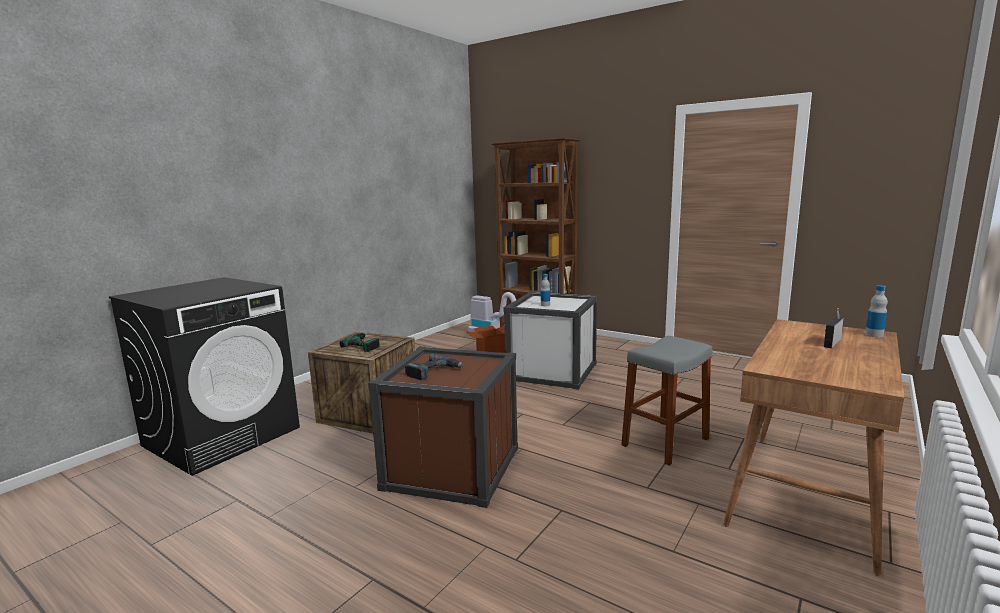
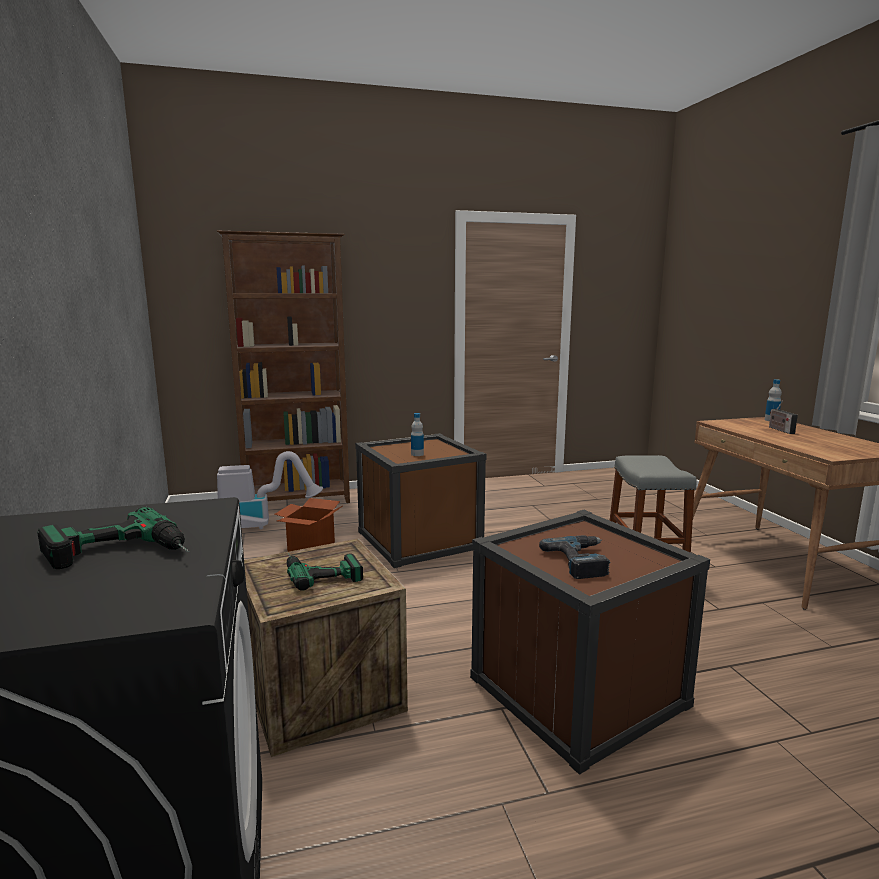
camera: 50 degrees left, 0 degrees up
white storage box [503,292,598,390] -> brown storage box [355,433,487,568]
none -> power drill [37,506,189,569]

